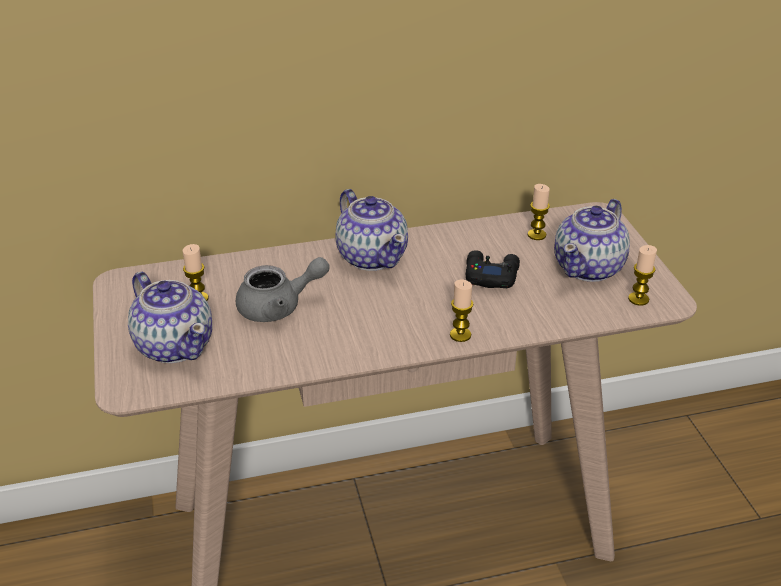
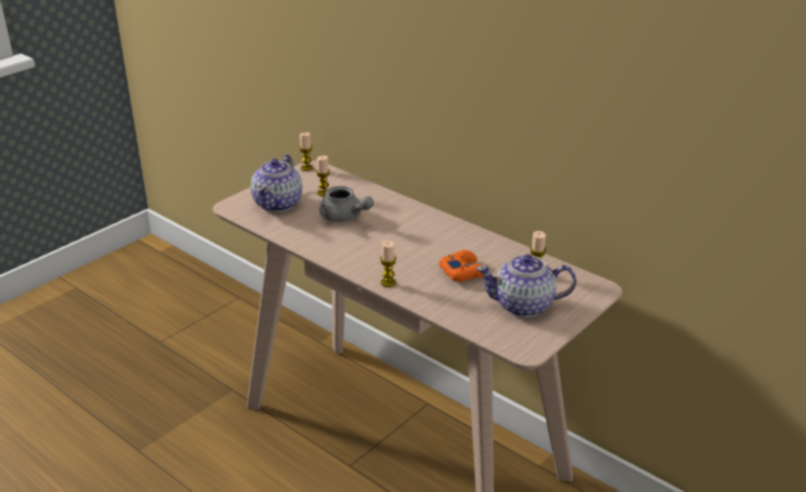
camera: 55 degrees right, 5 degrees down
teapot [335,189,408,271] -> none
black game controller [466,250,520,288] -> orange game controller [439,250,483,282]
candle [628,245,657,306] -> candle moved to [299,132,313,171]

